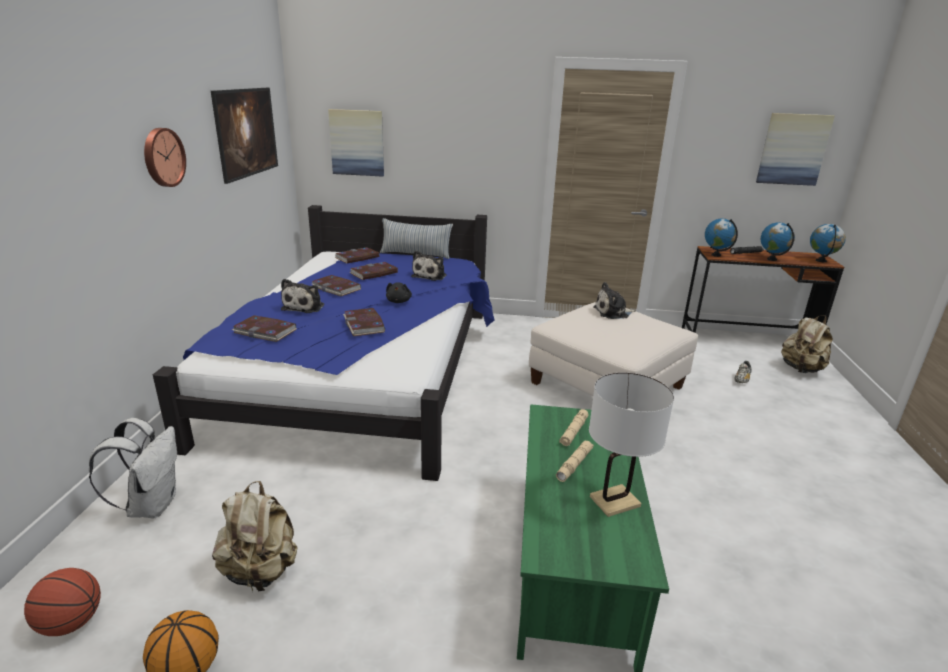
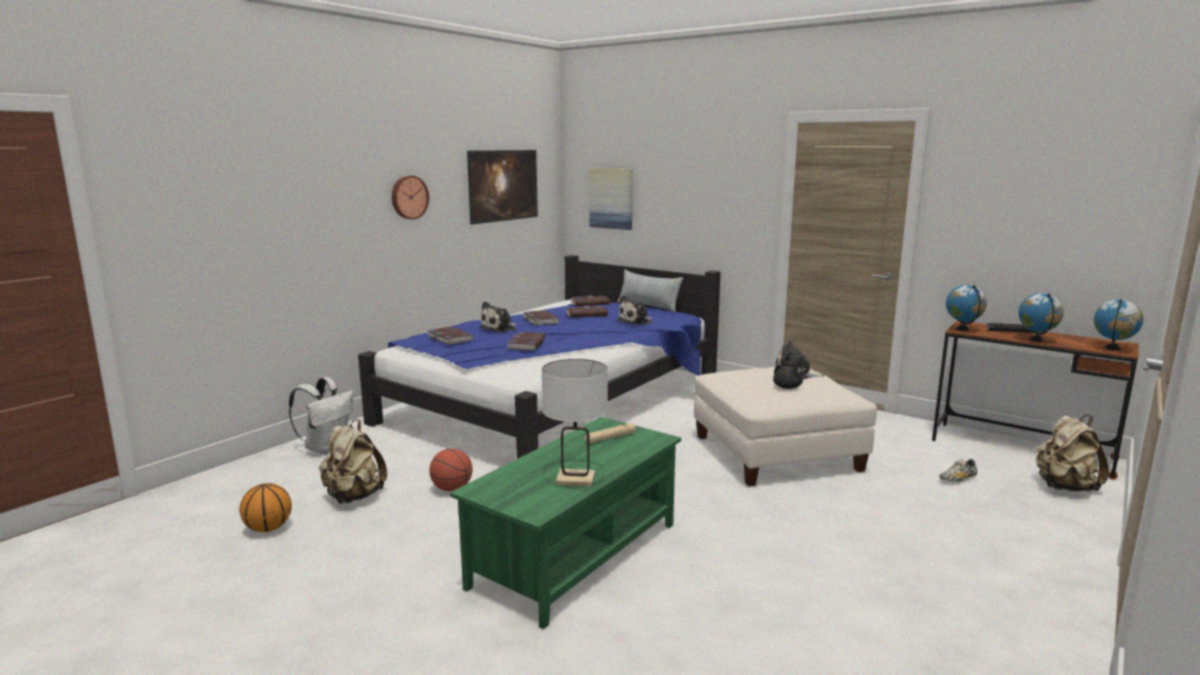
camera: 30 degrees right, 10 degrees down
basketball [24,568,101,636] -> basketball moved to [429,448,473,491]
black plush toy [386,282,412,303] -> black plush toy moved to [773,365,803,389]
beige flashlight [556,441,594,482] -> none
picture [756,113,835,186] -> none

